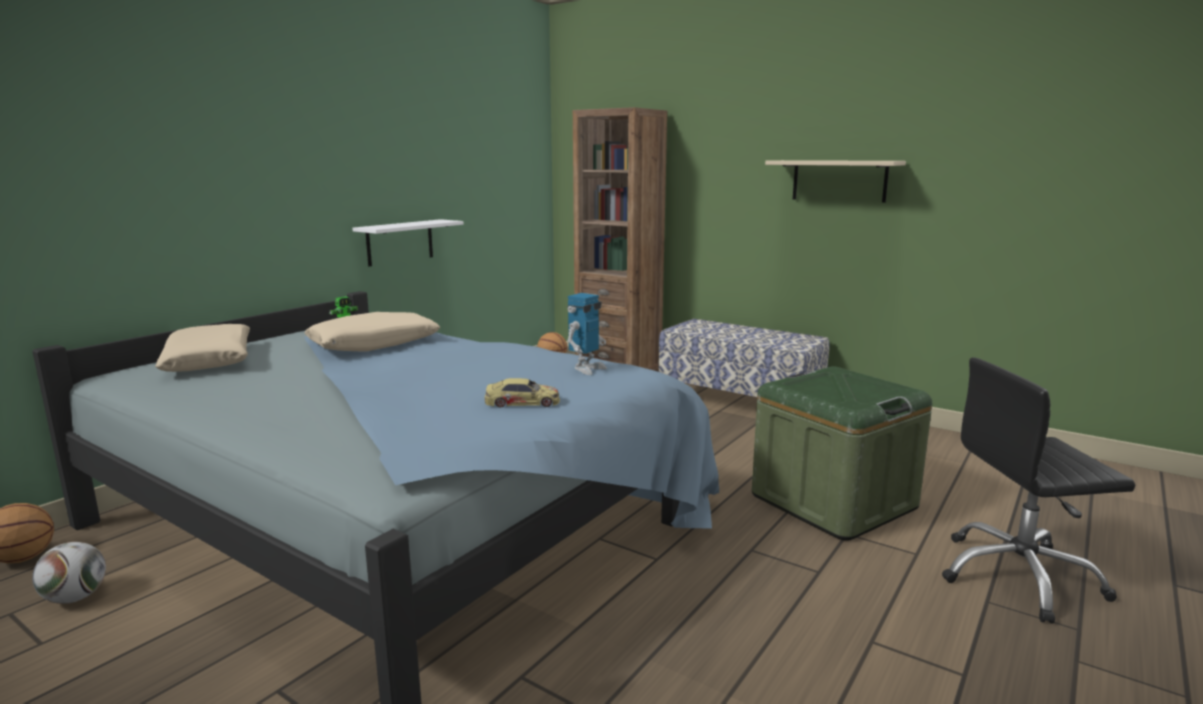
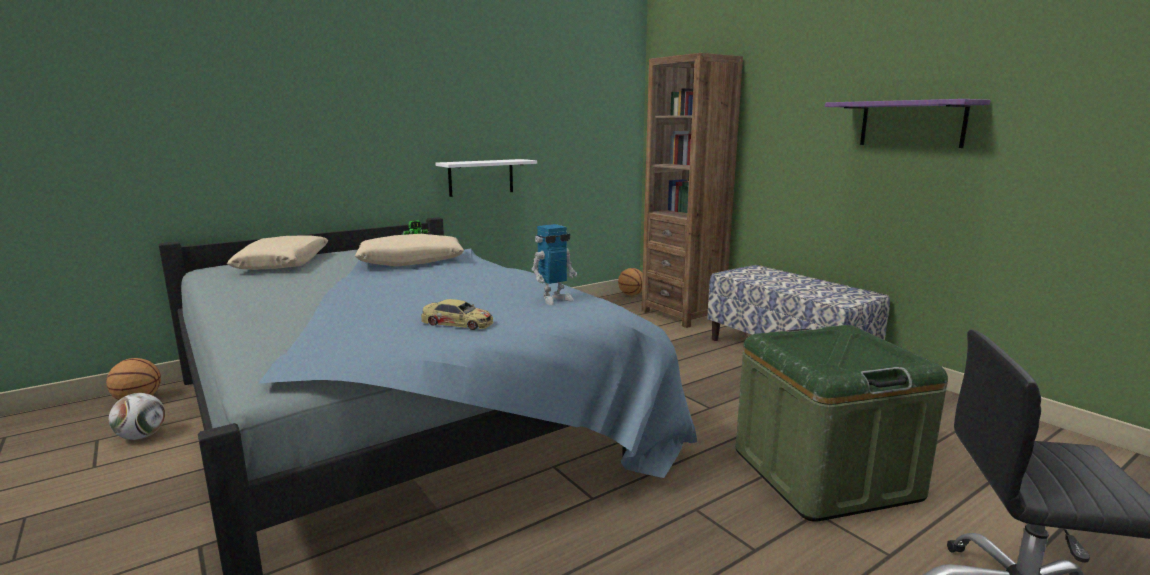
camera: 20 degrees right, 0 degrees up
beige shelf [765,160,906,203] -> purple shelf [825,99,991,148]

